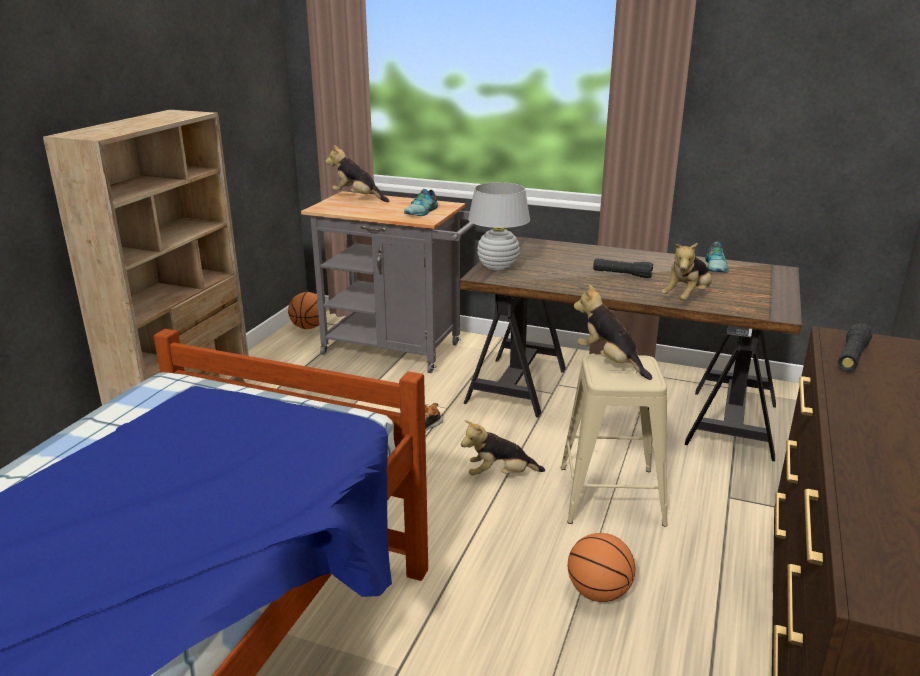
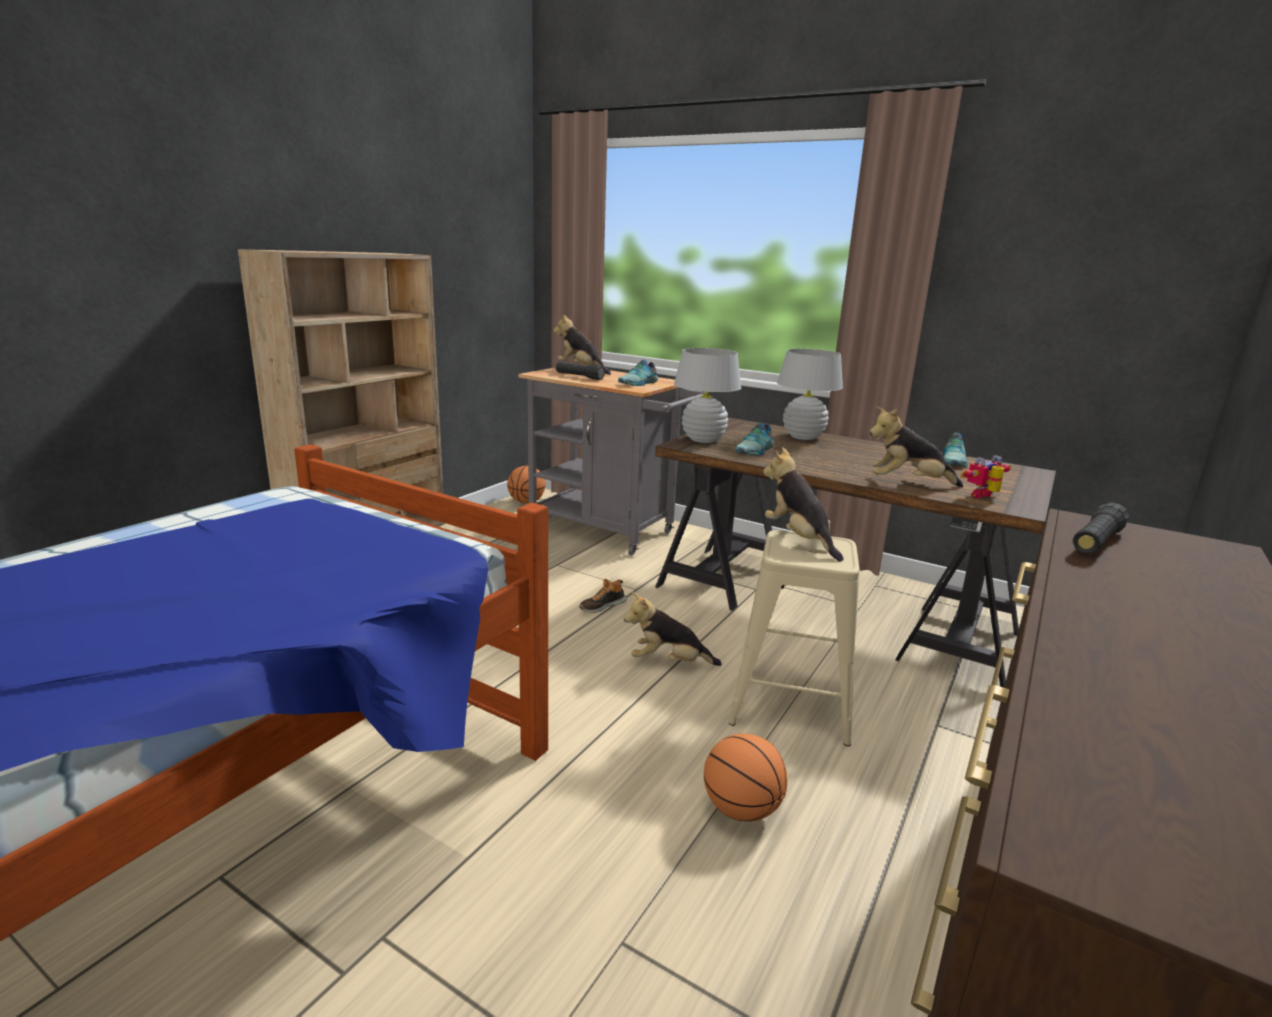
camera: 10 degrees right, 5 degrees down
black flashlight [593,258,653,278] -> black flashlight moved to [556,362,605,380]
plush toy [661,242,712,301] -> plush toy turned 45 degrees clockwise [869,407,963,487]
none -> shoe [736,422,774,456]
none -> white table lamp [777,349,843,440]
none -> toy robot [960,455,1011,498]

